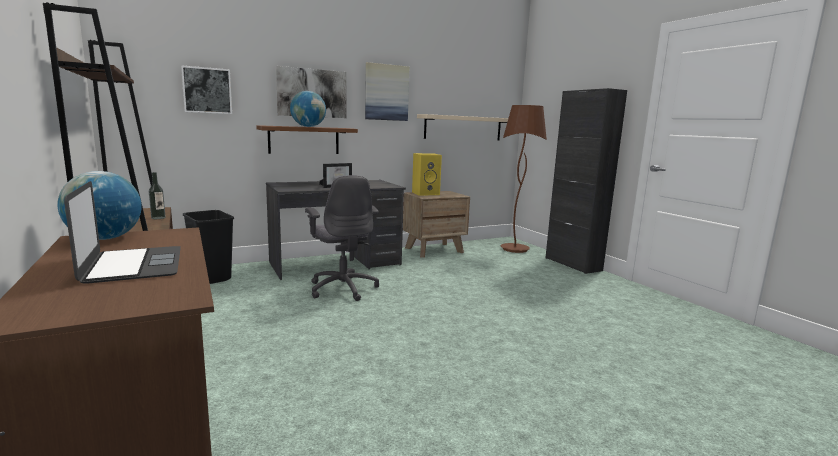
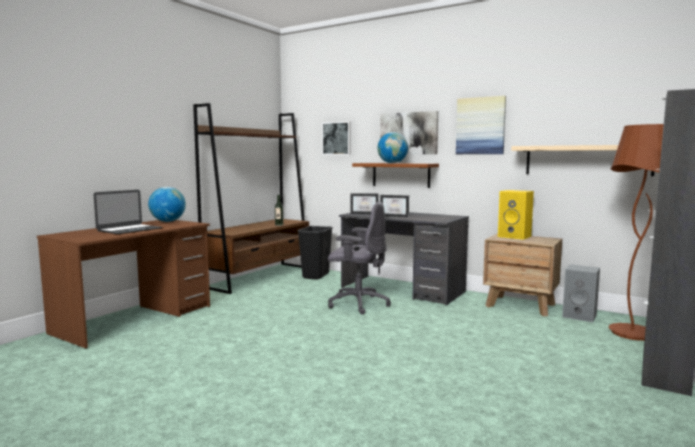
camera: 60 degrees right, 5 degrees down
grey office chair [305,175,379,301] -> grey office chair turned 105 degrees counterclockwise [328,201,391,315]
none -> picture frame [351,193,379,214]
none -> grey speaker [562,264,600,322]

